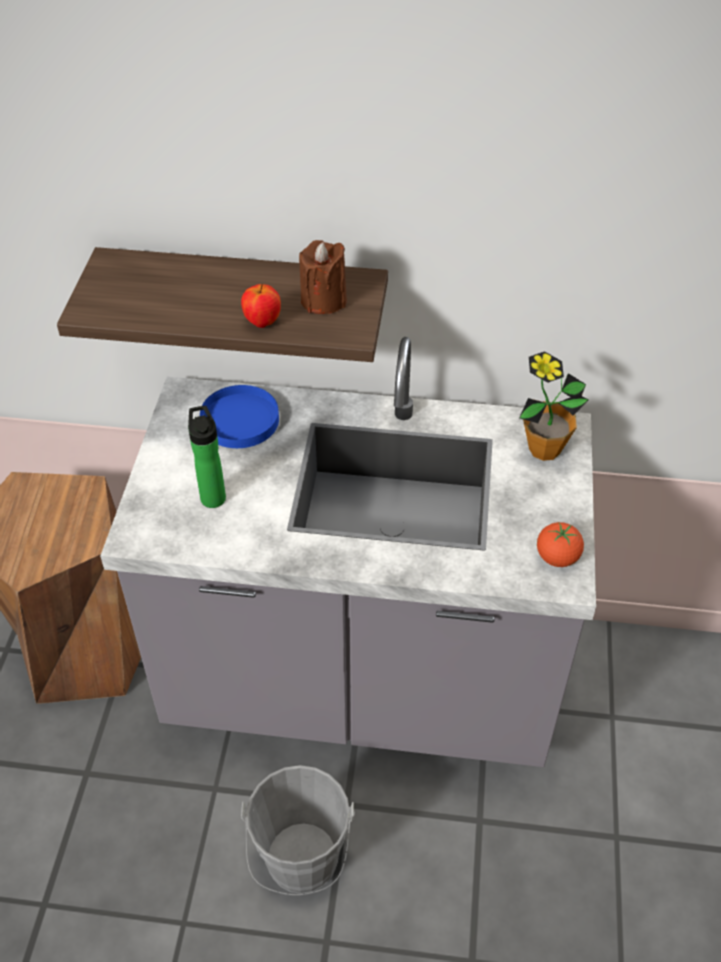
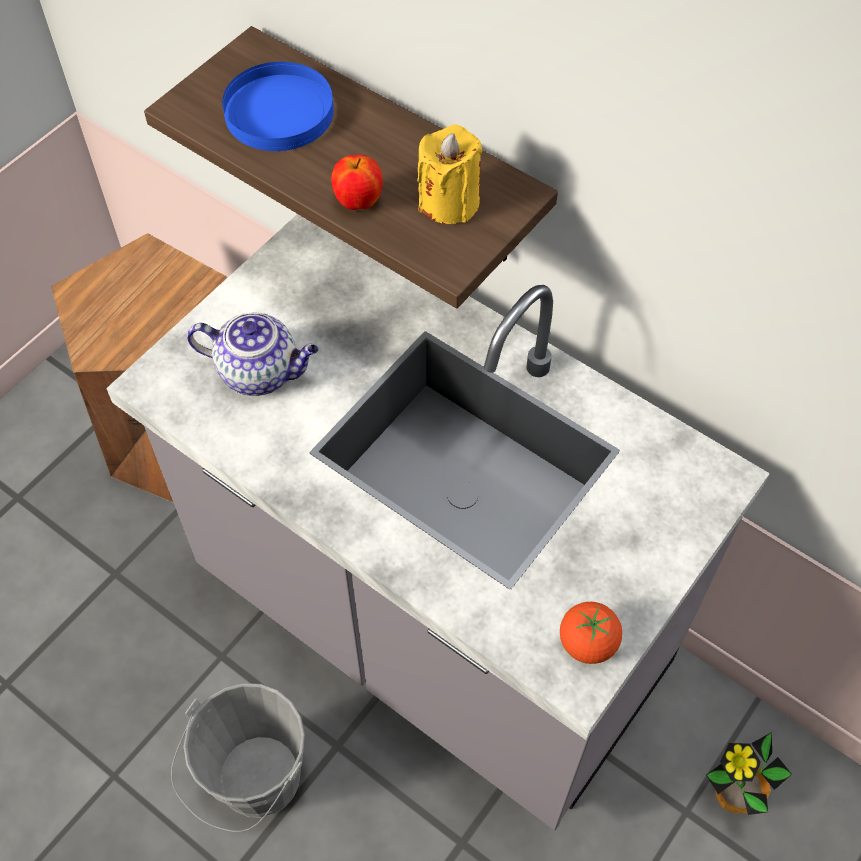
camera: 30 degrees right, 10 degrees up
bottle [188,406,226,508] -> teapot [187,312,319,396]
blue plate [200,385,279,448] -> blue plate moved to [222,62,334,151]
brown candle [299,240,347,314] -> yellow candle [417,124,482,224]
potted plant [519,351,589,461] -> potted plant moved to [706,732,792,815]

